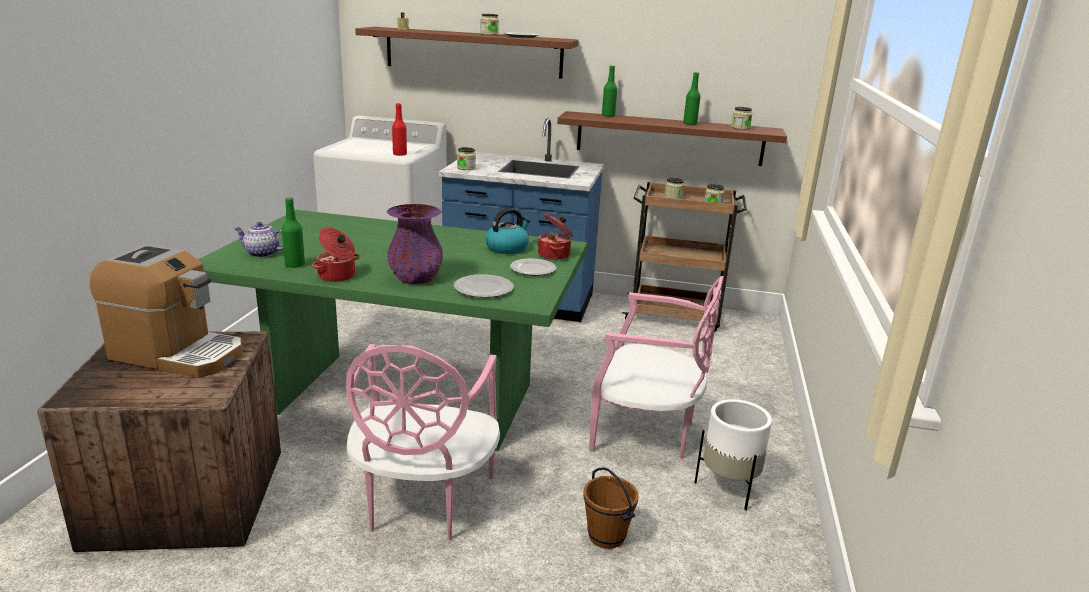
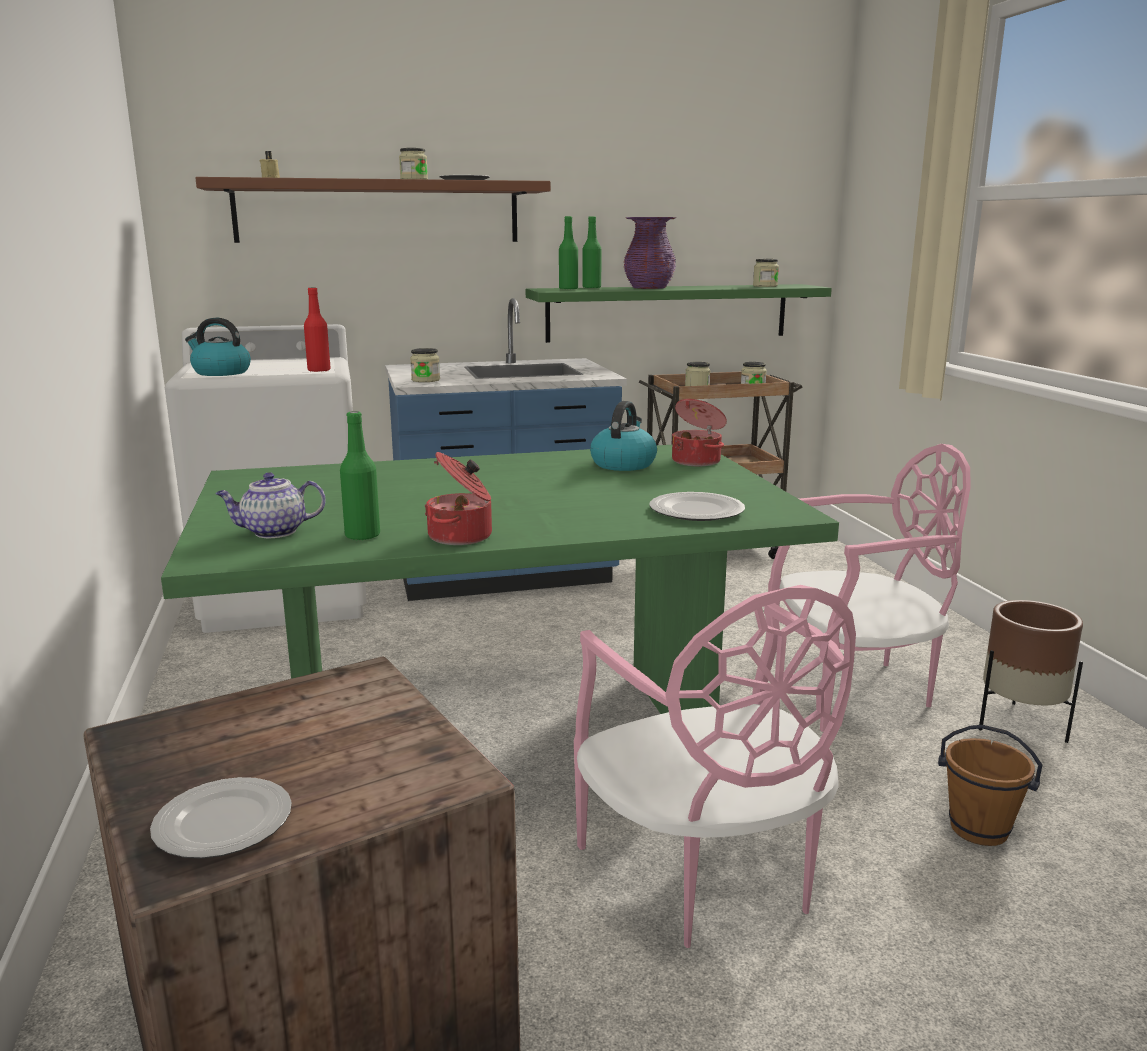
camera: 25 degrees left, 5 degrees down
coffee machine [90,244,243,378] -> none
purple vase [386,204,443,284] -> purple vase moved to [624,217,676,289]
plate [510,258,556,276] -> plate moved to [150,777,292,859]
brown shelf [557,111,787,166] -> green shelf [526,284,832,343]
green bottle [683,72,701,125] -> green bottle moved to [559,216,578,290]
white planter [694,399,772,510] -> brown planter [979,600,1083,743]
none -> kettle [185,318,251,376]

